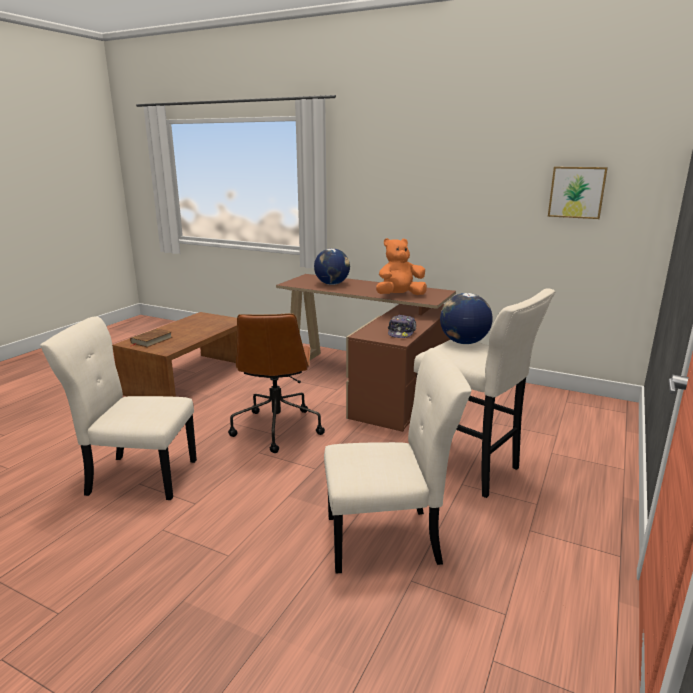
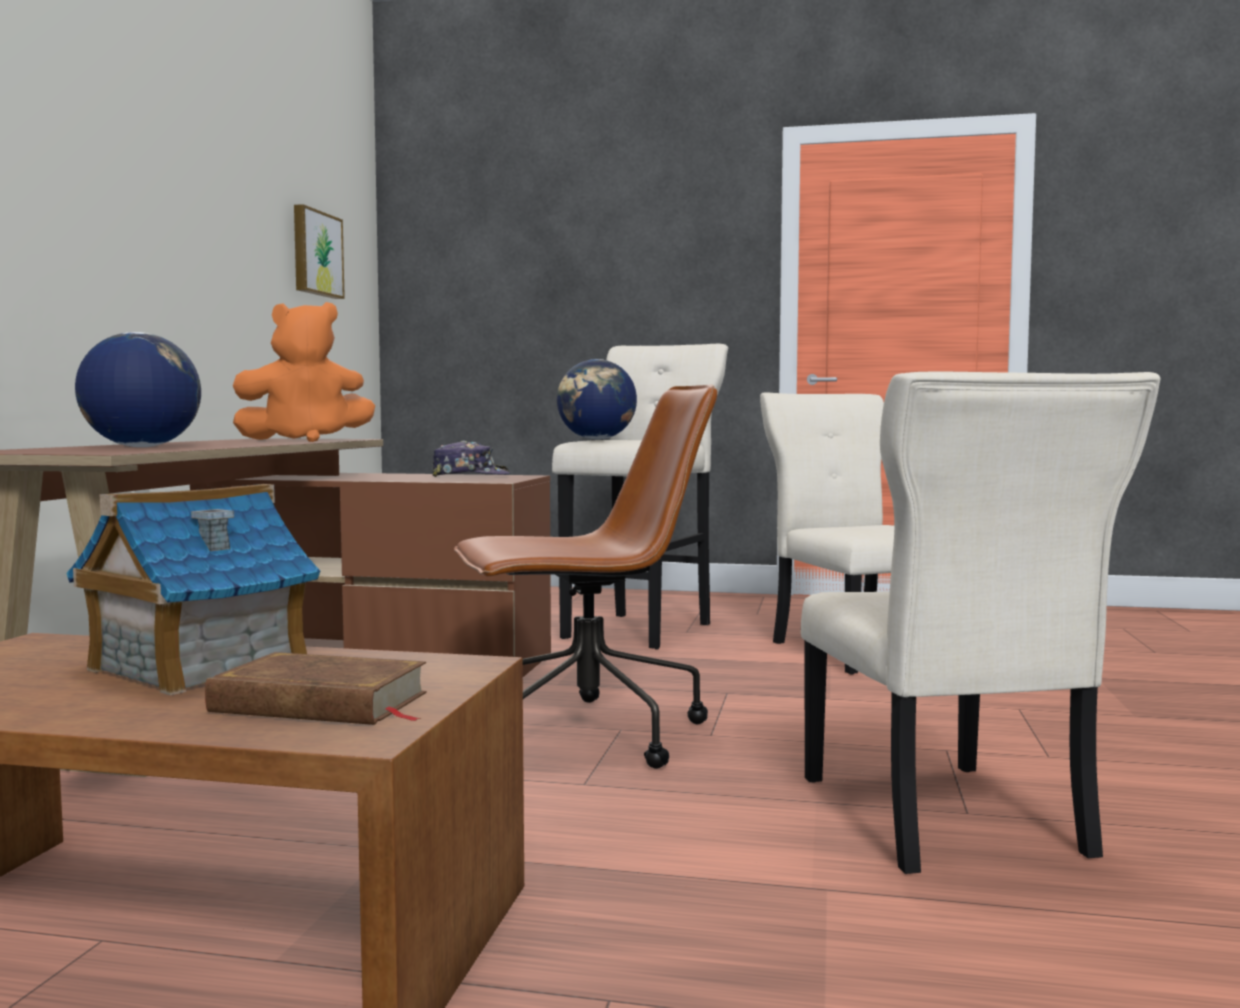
camera: 105 degrees left, 15 degrees down
orange plush toy [376,238,427,295] -> orange plush toy turned 75 degrees counterclockwise [233,302,375,442]
none -> toy house [66,484,320,695]

